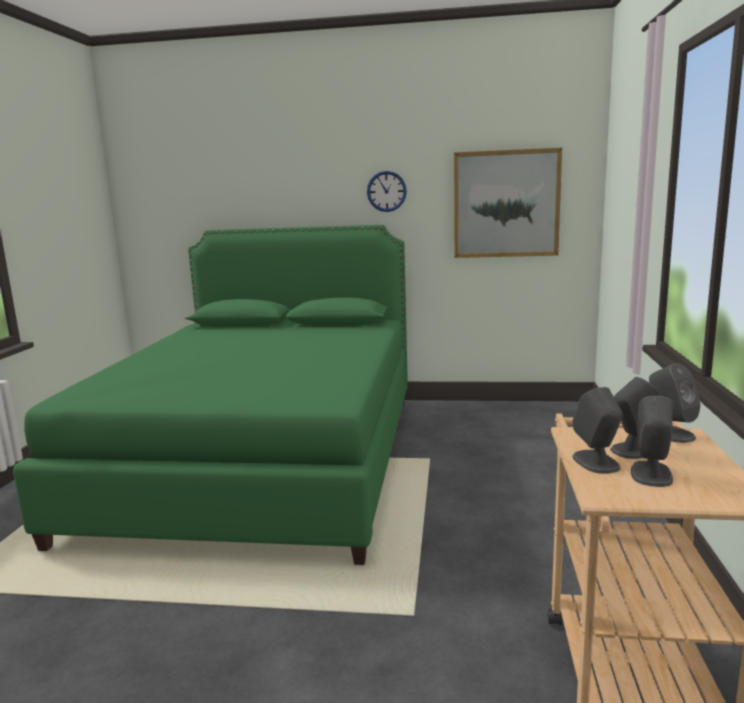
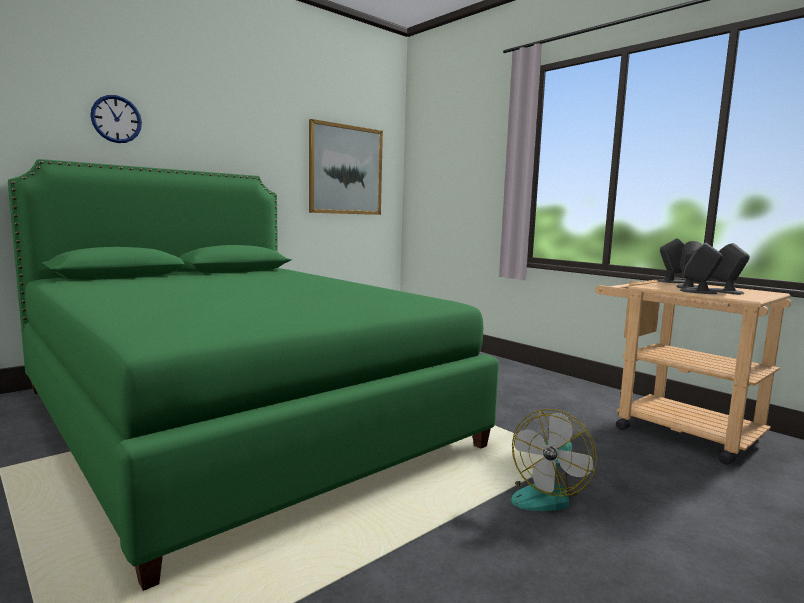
camera: 50 degrees left, 5 degrees down
wall clock [367,171,407,212] -> wall clock moved to [90,95,142,143]
none -> fan [511,409,597,511]

